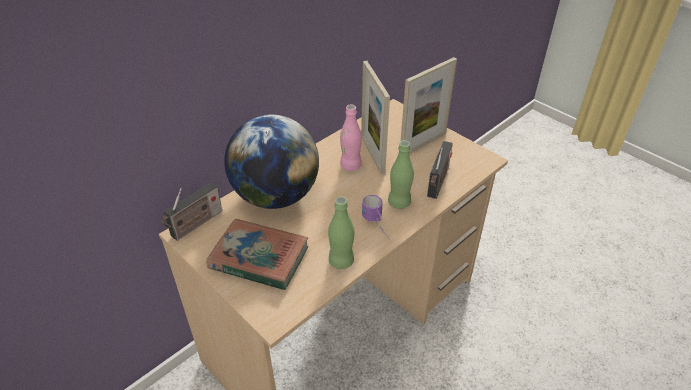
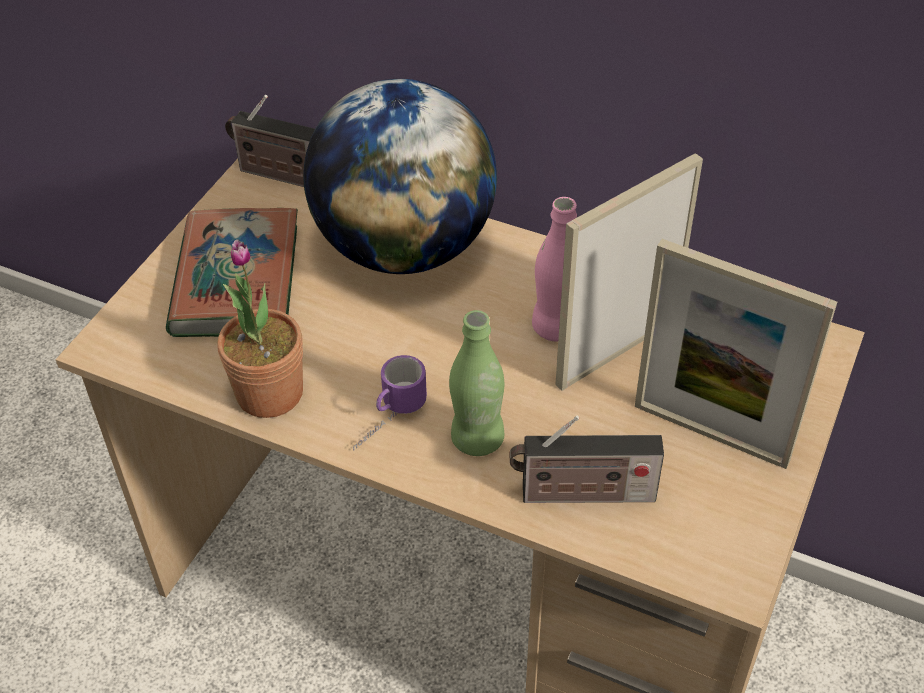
camera: 70 degrees right, 5 degrees up
green bottle [328,197,354,269] -> potted plant [217,240,303,418]

